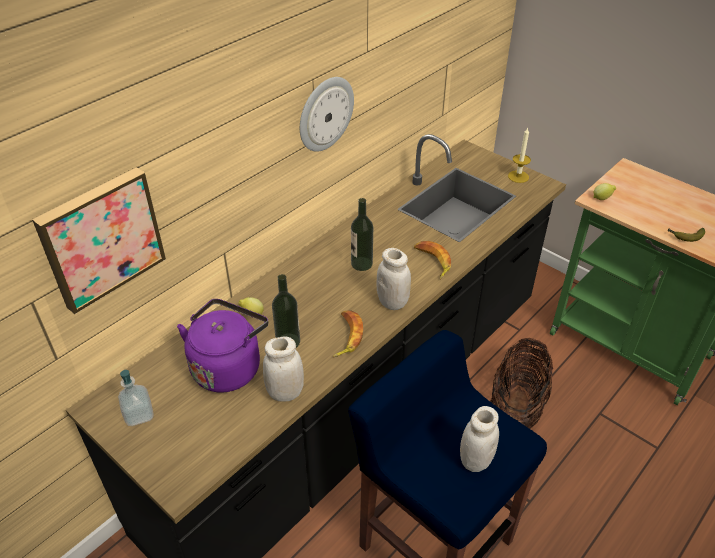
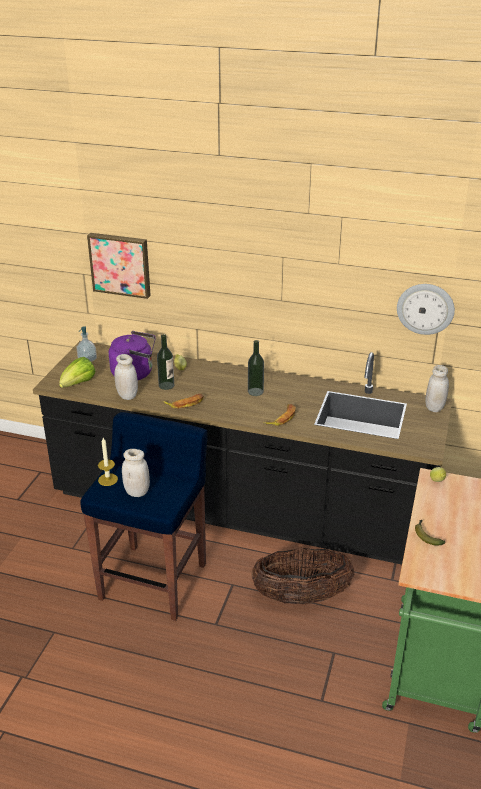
camera: 65 degrees right, 10 degrees down
wall clock [300,77,354,152] -> wall clock moved to [397,284,455,335]
white jar [377,248,411,310] -> white jar moved to [426,365,449,412]
candle [508,128,531,183] -> candle moved to [98,438,118,486]
none -> lettuce [59,357,96,388]

